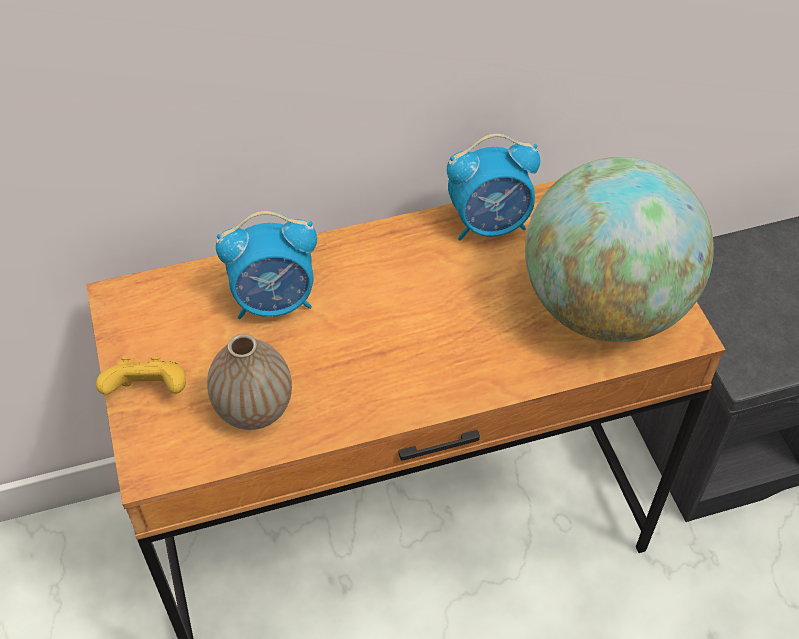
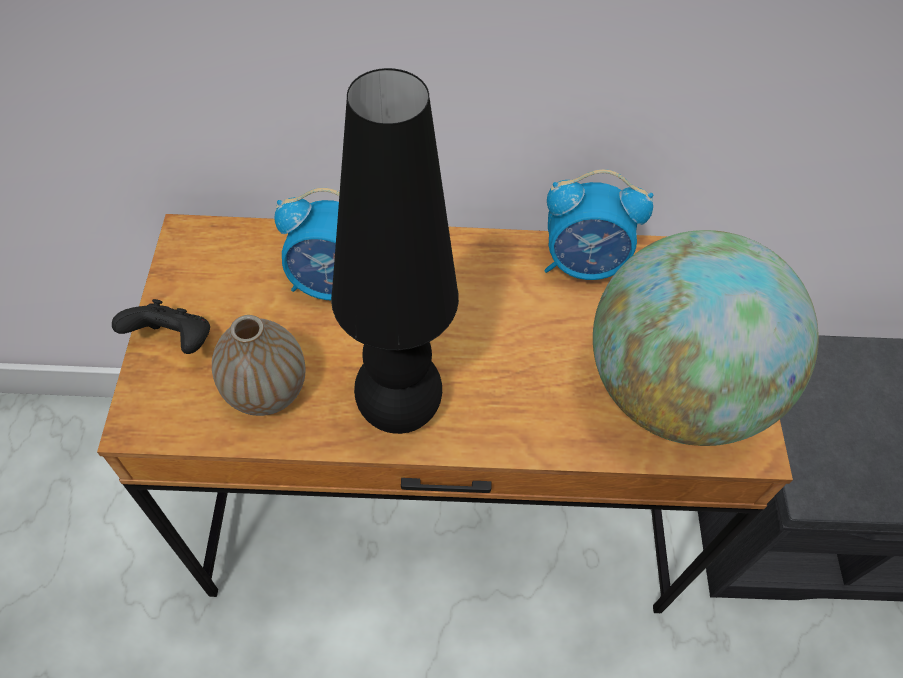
camera: 15 degrees right, 5 degrees up
yellow game controller [96,357,186,395] -> black game controller [112,299,210,354]
none -> black table lamp [331,68,459,434]

